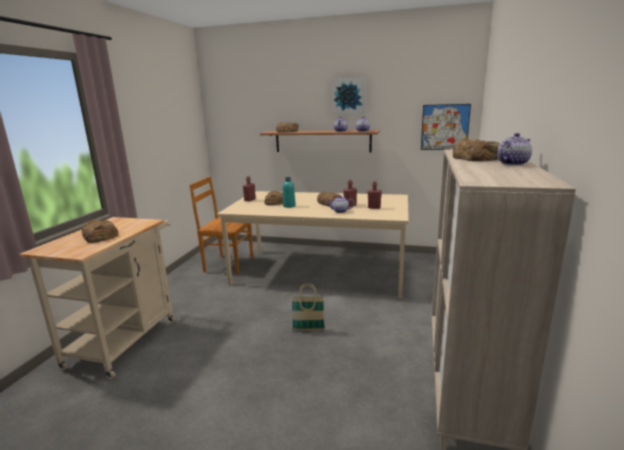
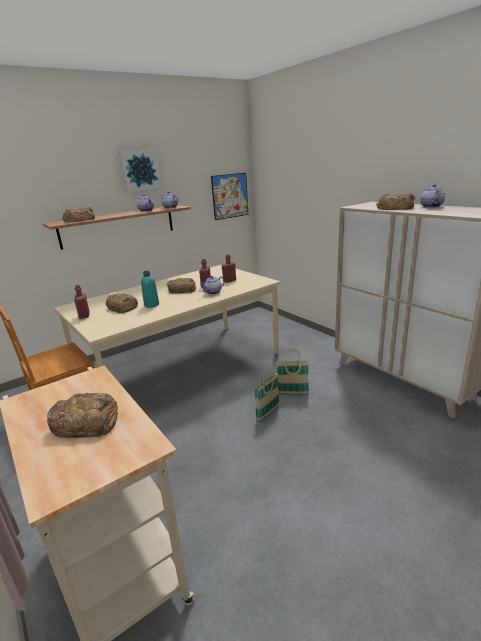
camera: 50 degrees left, 5 degrees up
none -> basket [276,348,309,394]

